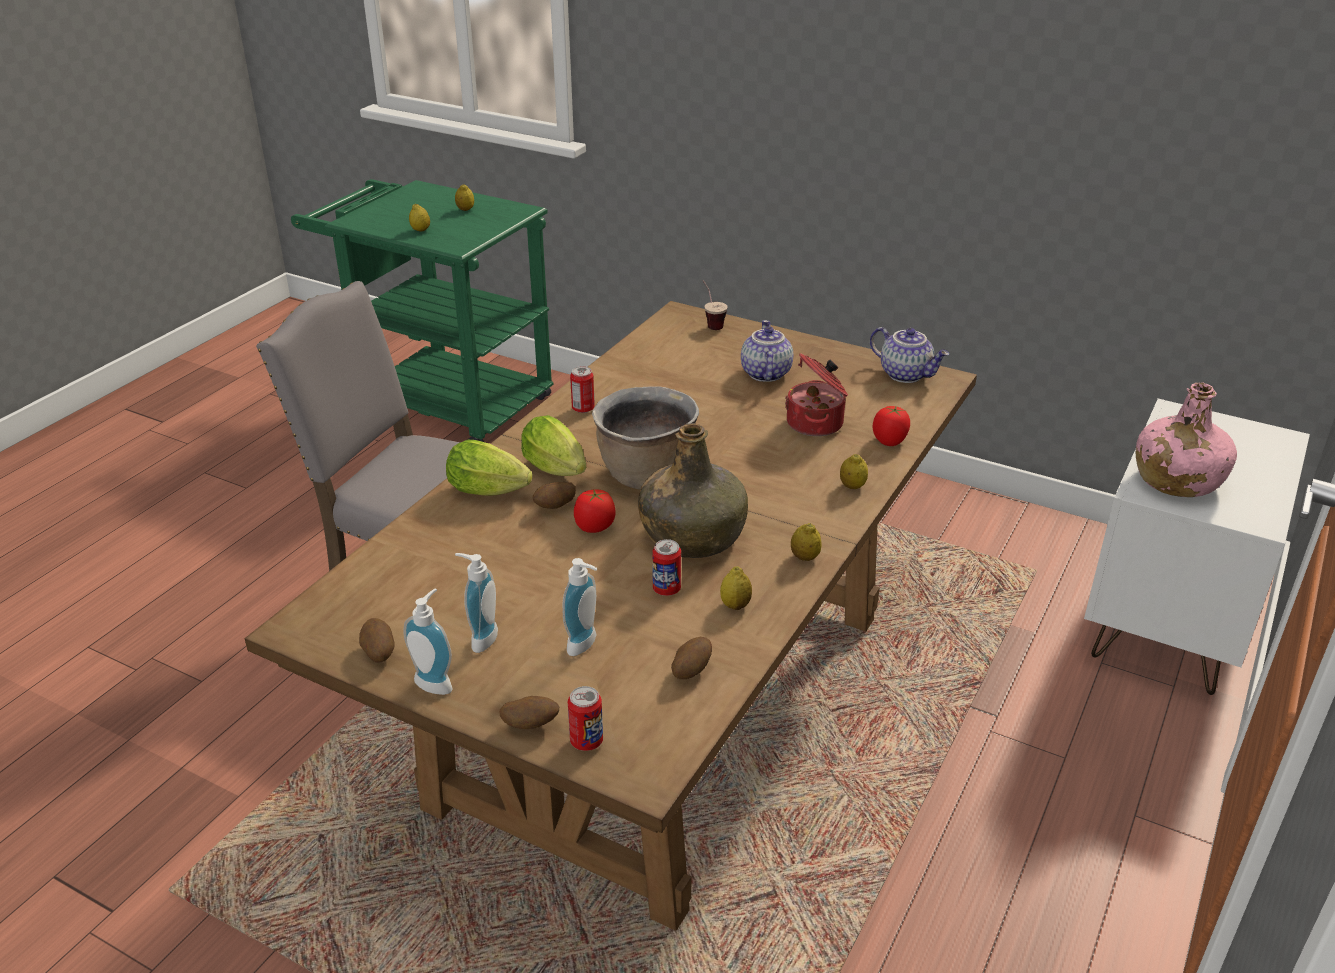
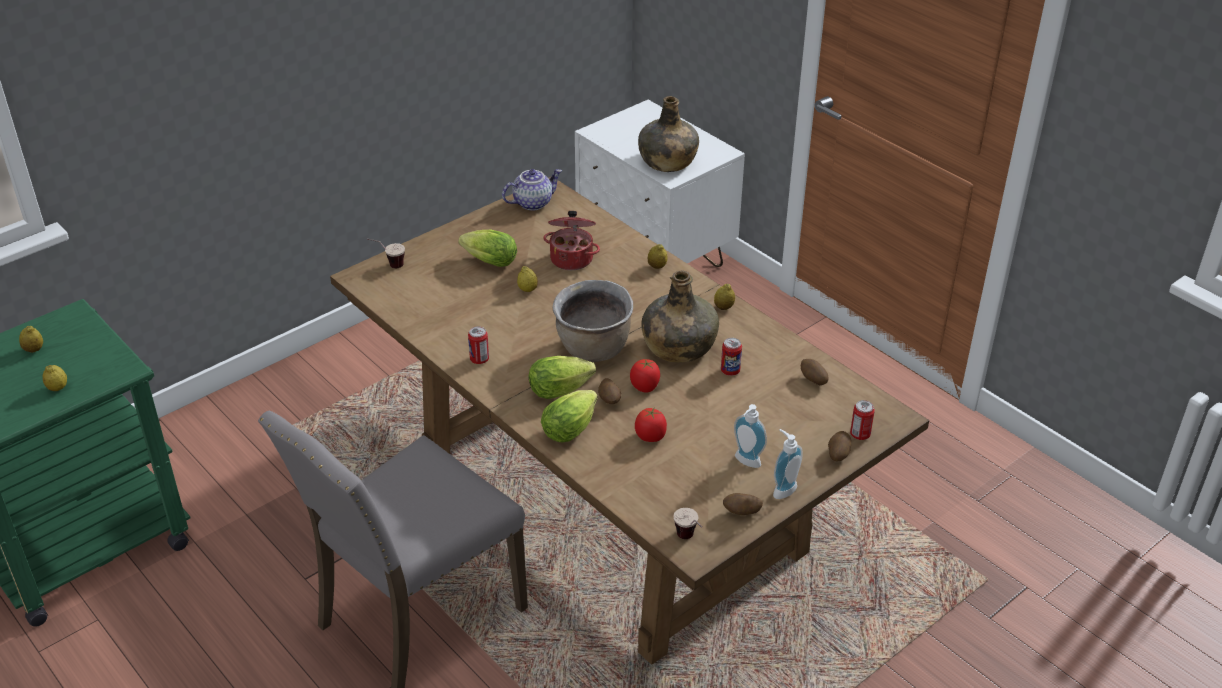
camera: 70 degrees left, 5 degrees up
soap dispenser [563,558,597,656] -> none
lemon [720,566,752,610] -> lemon moved to [517,266,538,292]
teapot [741,320,793,382] -> lettuce [458,230,517,267]
tomato [873,406,910,446] -> tomato moved to [635,407,667,442]
pink bottle [1136,383,1237,497] -> green bottle [638,96,699,172]
none -> cup [674,508,702,539]

